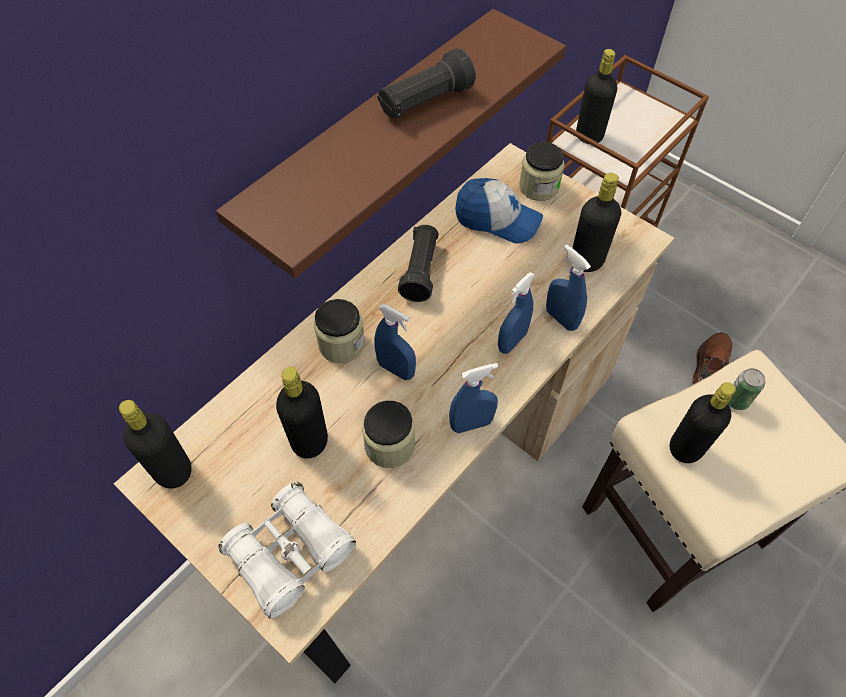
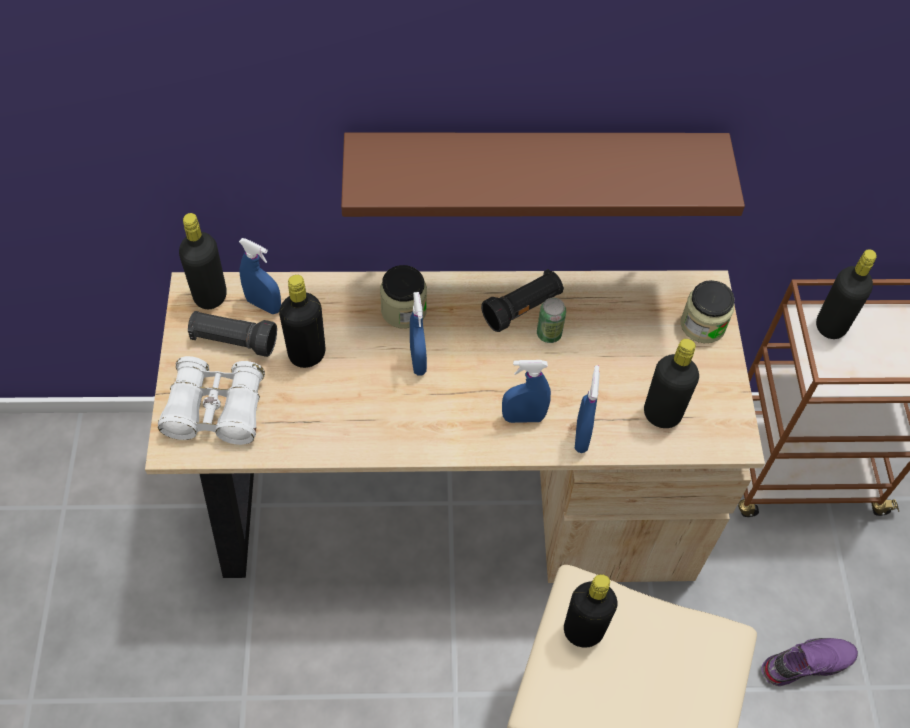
camera: 45 degrees right, 0 degrees up
jar [362,401,415,468] -> none
black flashlight [377,48,475,120] -> black flashlight moved to [188,311,277,357]
blue spray bottle [449,363,498,433] -> blue spray bottle moved to [239,238,281,314]
cap [455,178,543,243] -> none
brown shoe [692,332,732,384] -> purple shoe [761,638,858,686]
can [728,368,765,410] -> can moved to [537,298,566,343]

